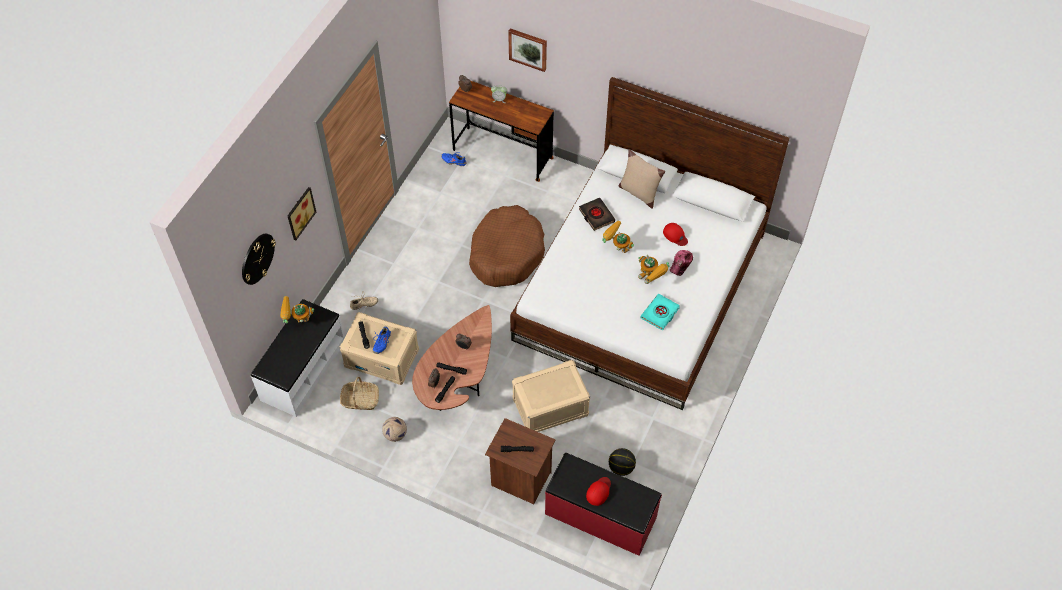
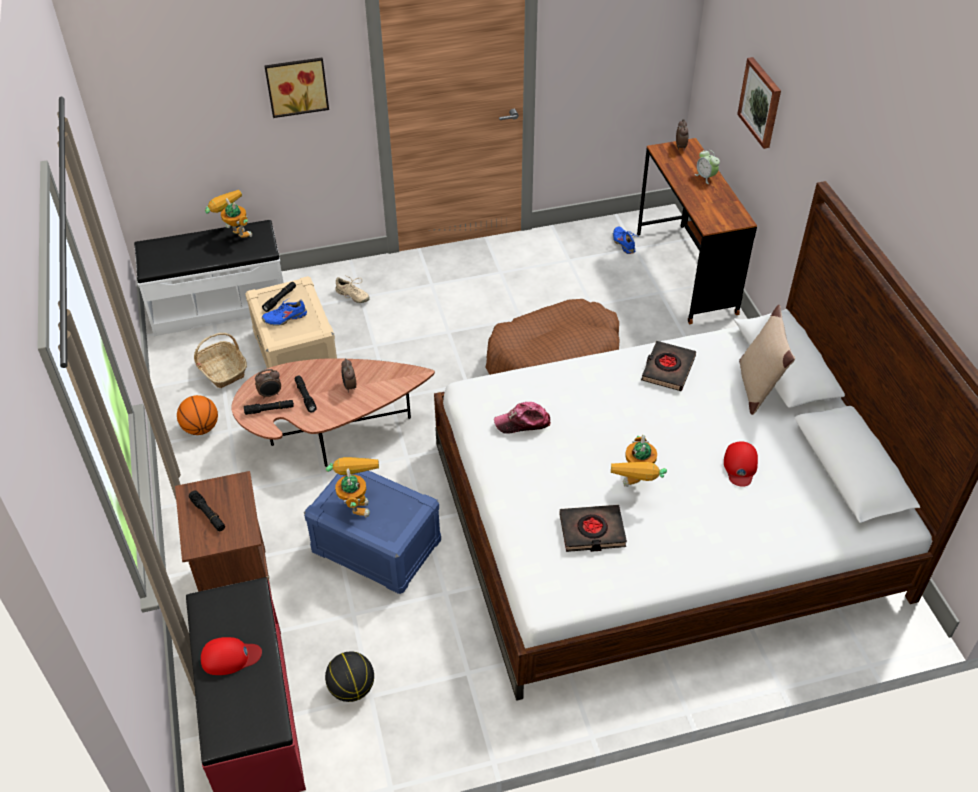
camera: 50 degrees right, 10 degrees down
wall clock [242,234,276,285] -> none
football [382,417,407,442] -> basketball [177,395,218,435]
beige storage box [512,360,590,432] -> blue storage box [304,471,441,594]
toy robot [602,220,634,253] -> toy robot moved to [326,457,379,517]
turquoise book [640,293,680,331] -> black book [559,505,627,552]
cap [670,250,693,276] -> cap moved to [494,402,551,434]

